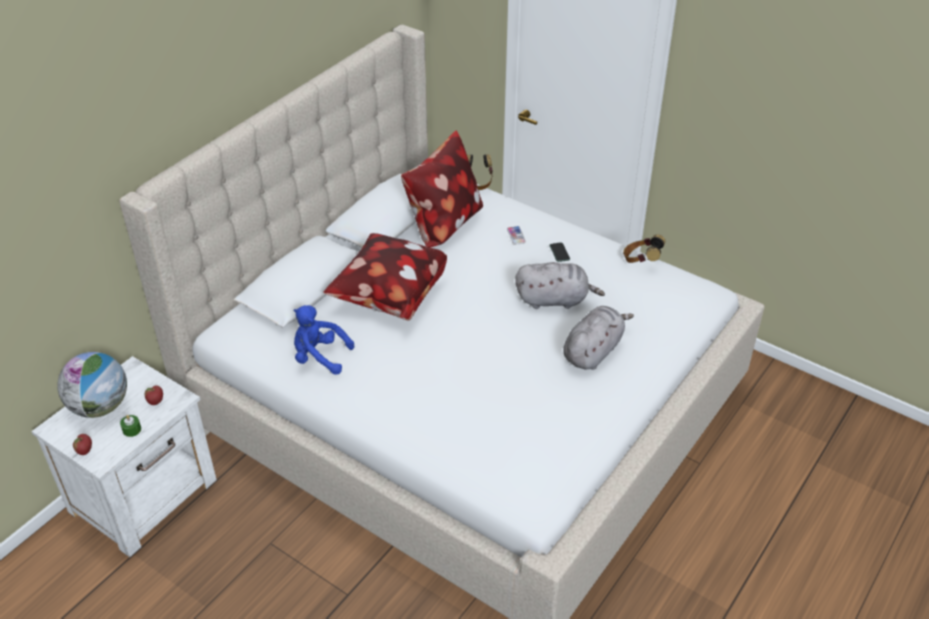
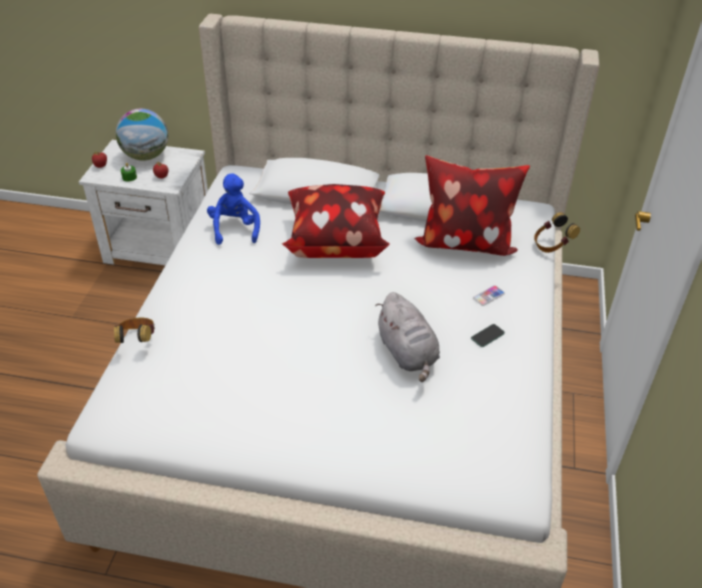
camera: 65 degrees right, 0 degrees up
grey plush toy [563,306,634,370] -> none
headphones [623,235,665,263] -> headphones moved to [114,317,155,343]

